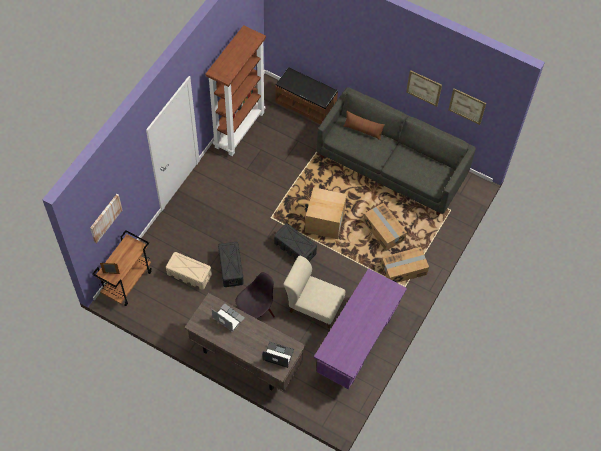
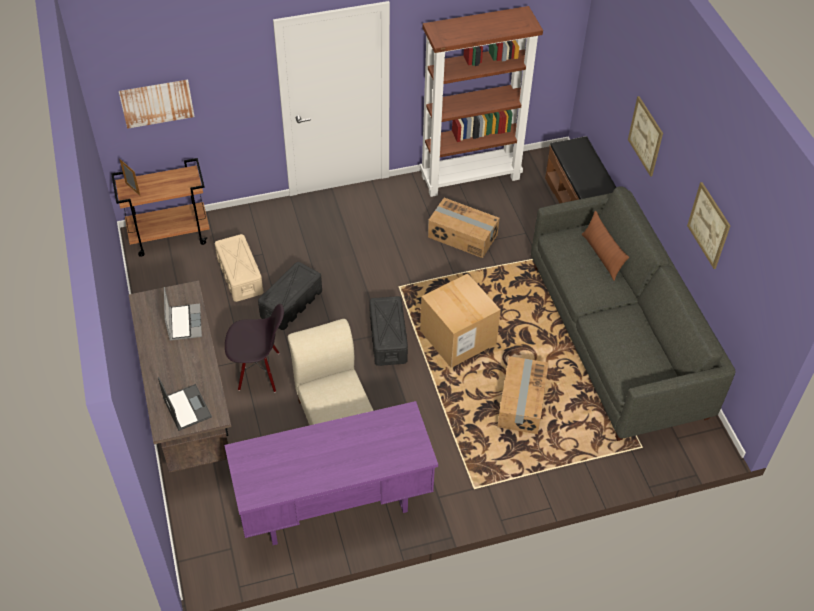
camera: 45 degrees right, 10 degrees down
cardboard box [381,247,429,283] -> cardboard box moved to [428,198,500,258]
picture [448,88,486,125] -> picture moved to [628,96,663,177]

